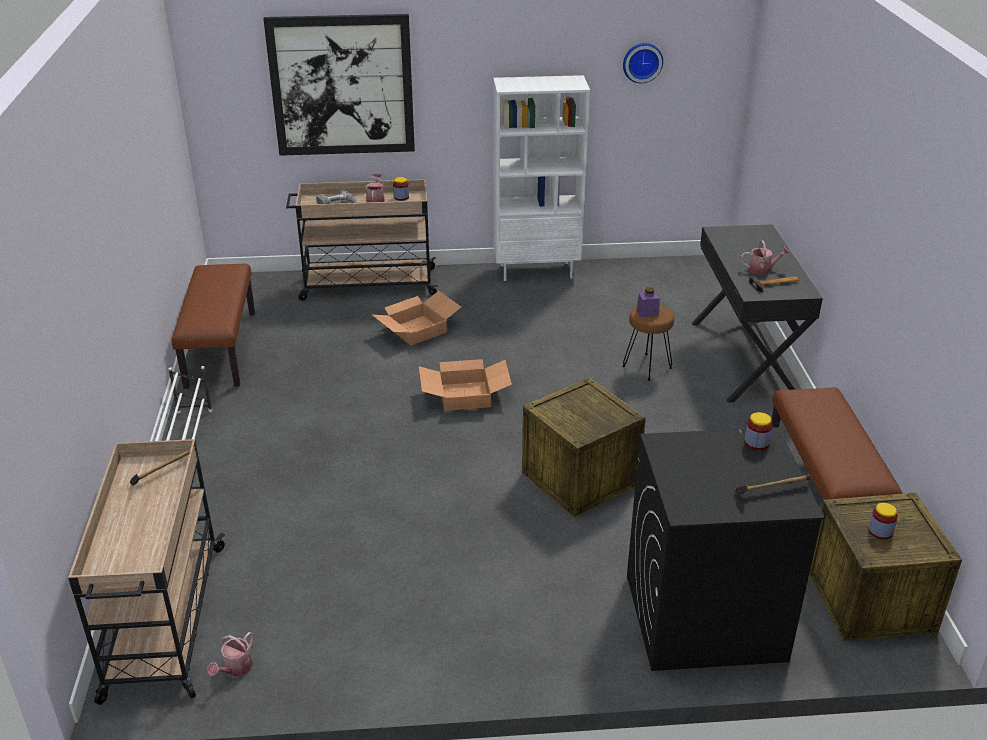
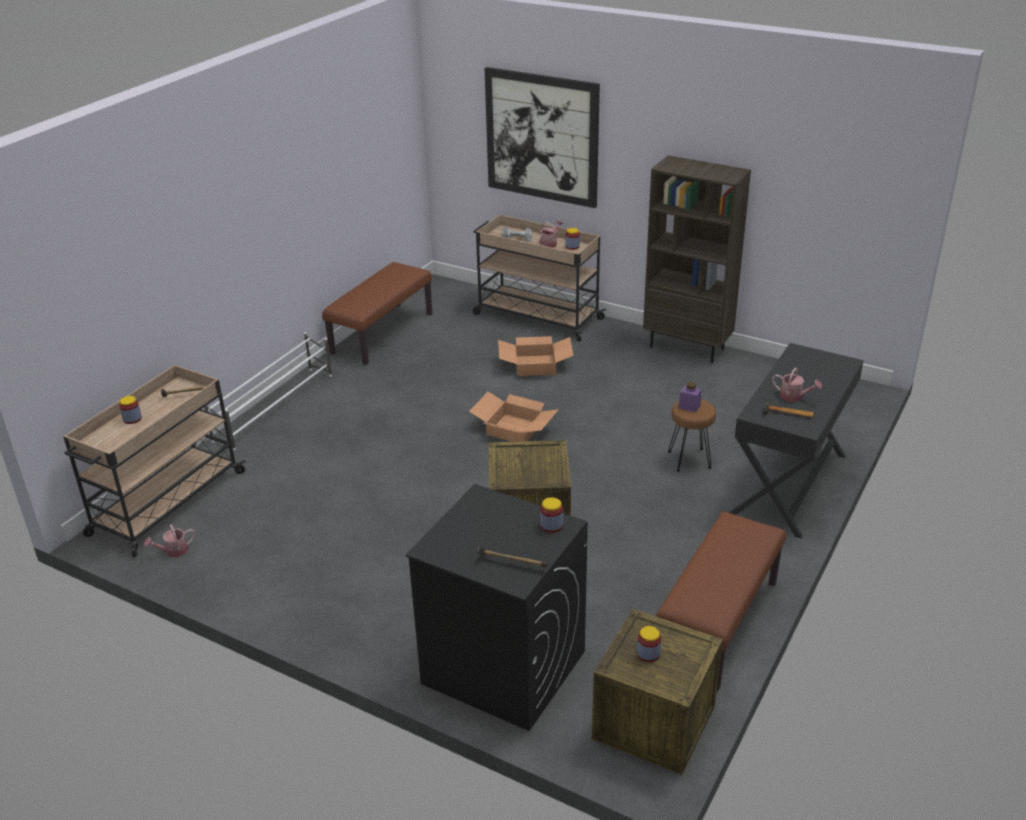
camera: 35 degrees right, 0 degrees up
white bookcase [493,75,590,281] -> brown bookcase [643,155,751,363]
wall clock [623,43,663,83] -> none
none -> jar [119,396,142,424]

